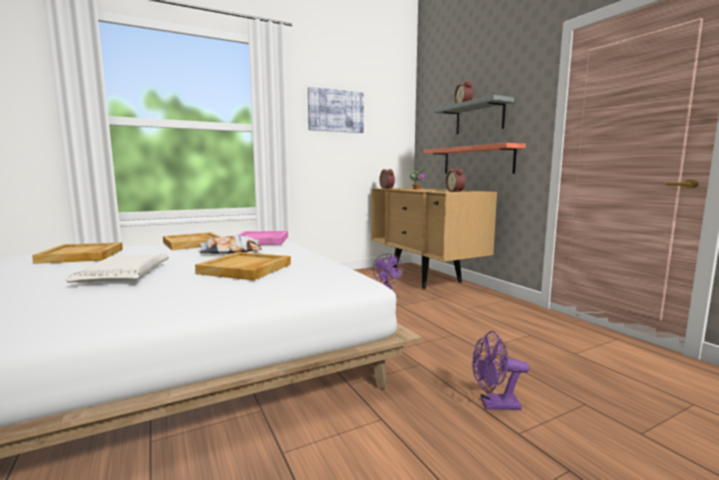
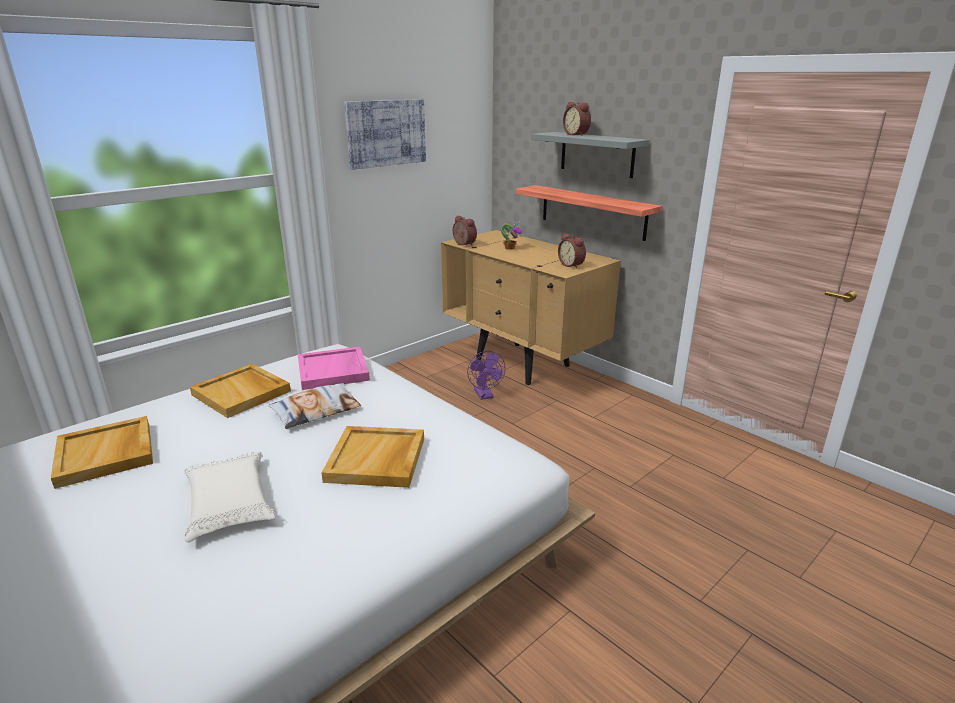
camera: 15 degrees left, 15 degrees up
purple fan [472,331,529,410] -> none

